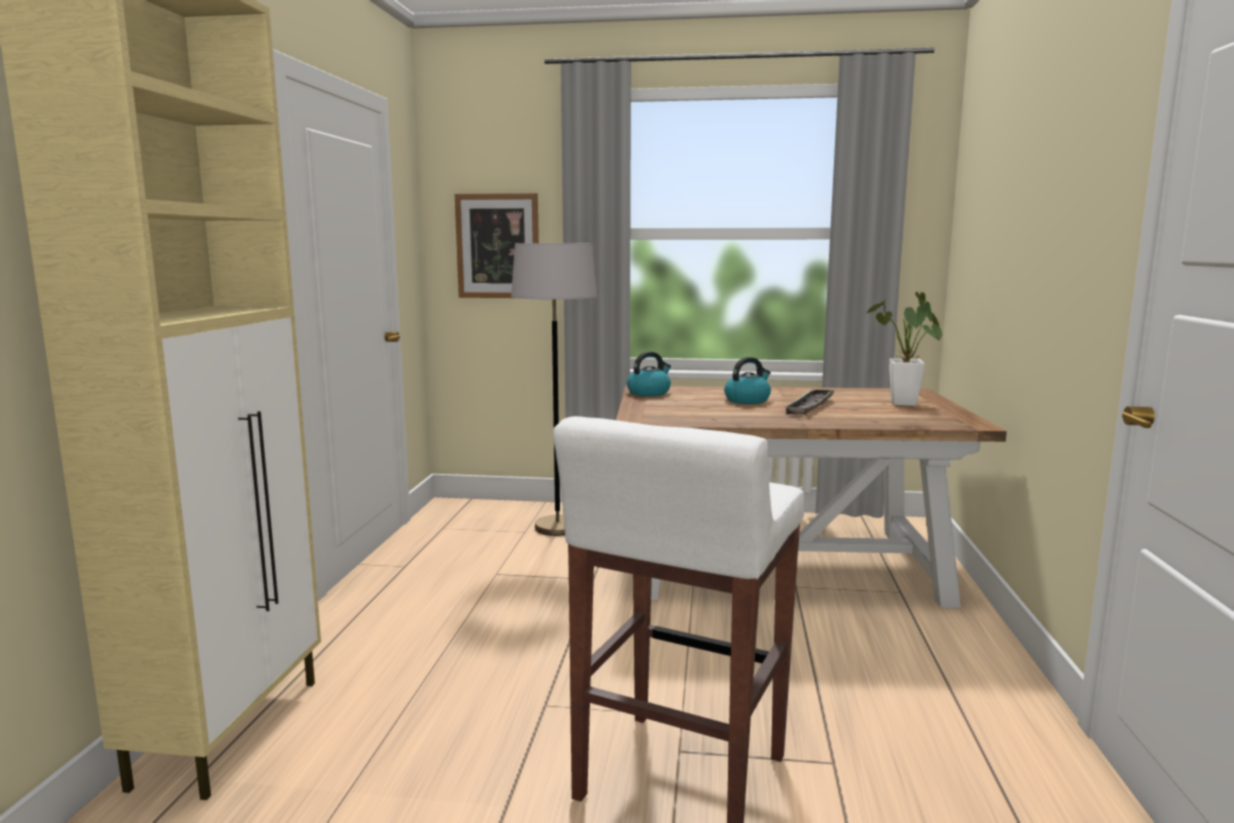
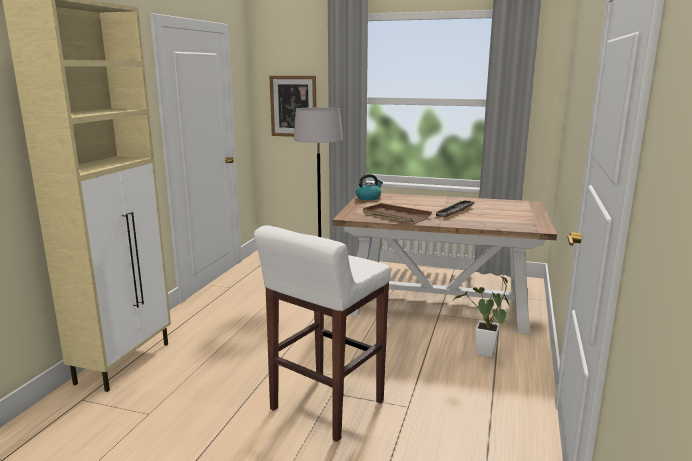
camera: 10 degrees right, 5 degrees up
kettle [724,357,771,404] -> none
potted plant [865,292,942,406] -> potted plant moved to [453,276,510,357]
none -> brown tray [363,203,432,223]

